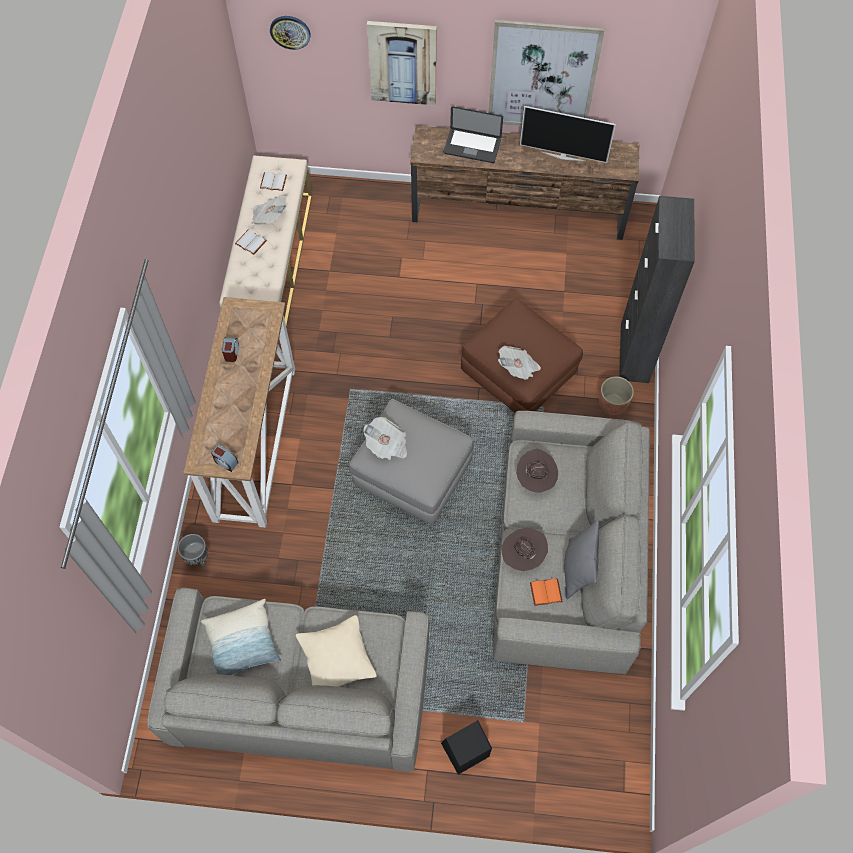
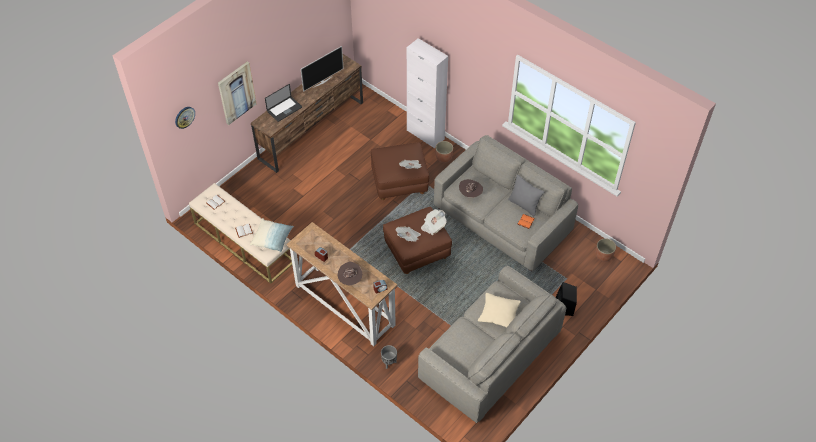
camera: 55 degrees left, 10 degrees down
pillow [201,599,281,675] -> pillow moved to [250,218,294,253]
newspaper [251,197,287,225] -> newspaper moved to [421,209,447,235]
grey ottoman [349,399,474,524] -> brown ottoman [383,207,452,274]
picture [488,19,604,126] -> none
brown hat [501,527,548,571] -> brown hat moved to [338,261,362,286]
black cabinet [619,196,695,383] -> white cabinet [407,38,448,148]
none -> planter [596,238,616,262]

